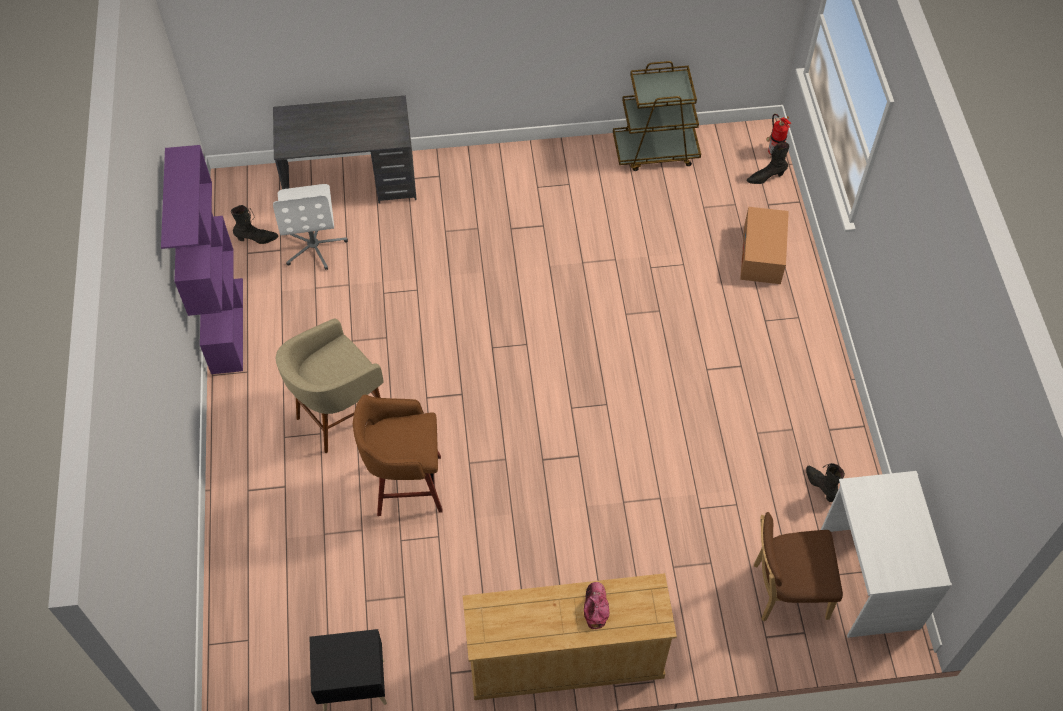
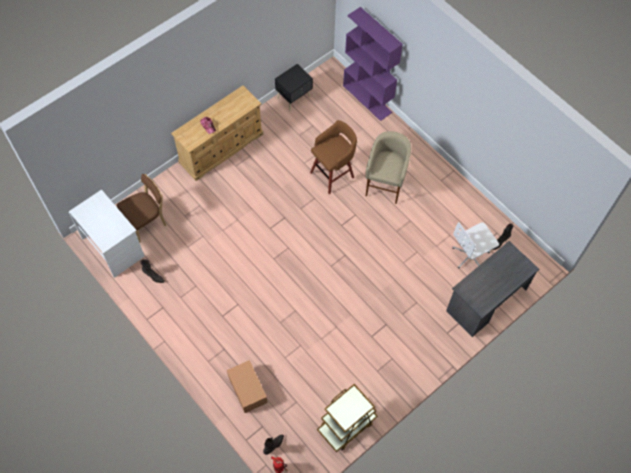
camera: 145 degrees right, 5 degrees up
purple bookcase [161,145,243,374] -> purple bookcase moved to [343,7,403,121]
white office chair [273,184,348,270] -> white office chair turned 75 degrees counterclockwise [452,222,499,268]

